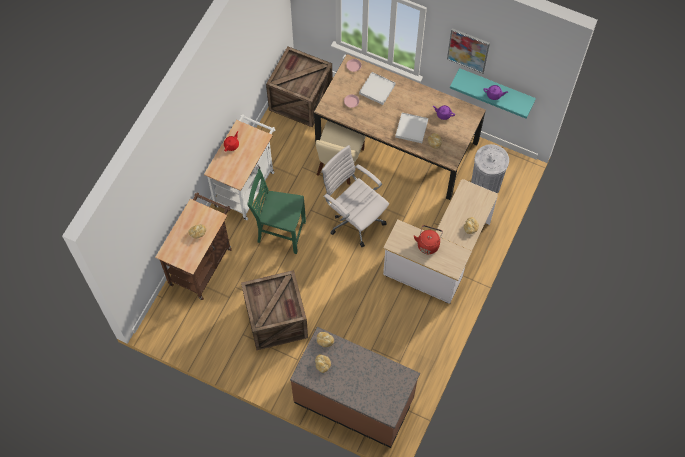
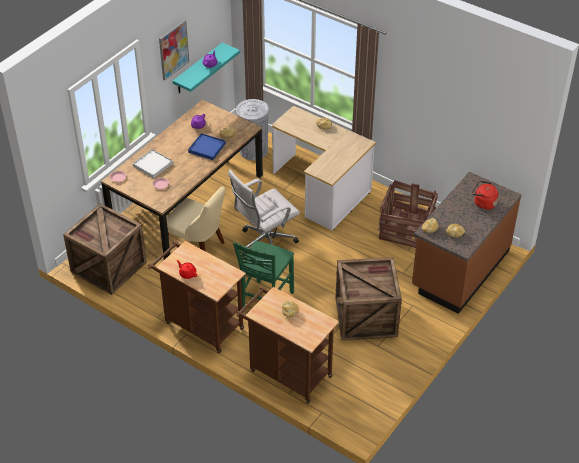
camera: 80 degrees left, 20 degrees down
white cart [204,114,276,220] -> brown cart [148,241,246,354]
white tray [395,113,428,143] -> blue tray [188,133,226,160]
red kettle [414,225,443,254] -> red kettle moved to [472,181,498,210]
none -> crate [378,180,438,248]

